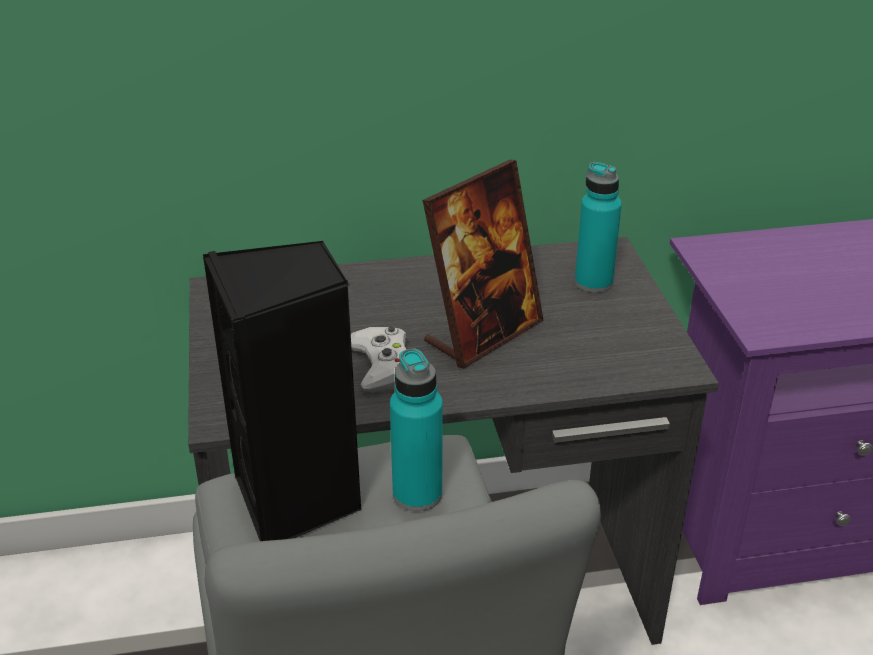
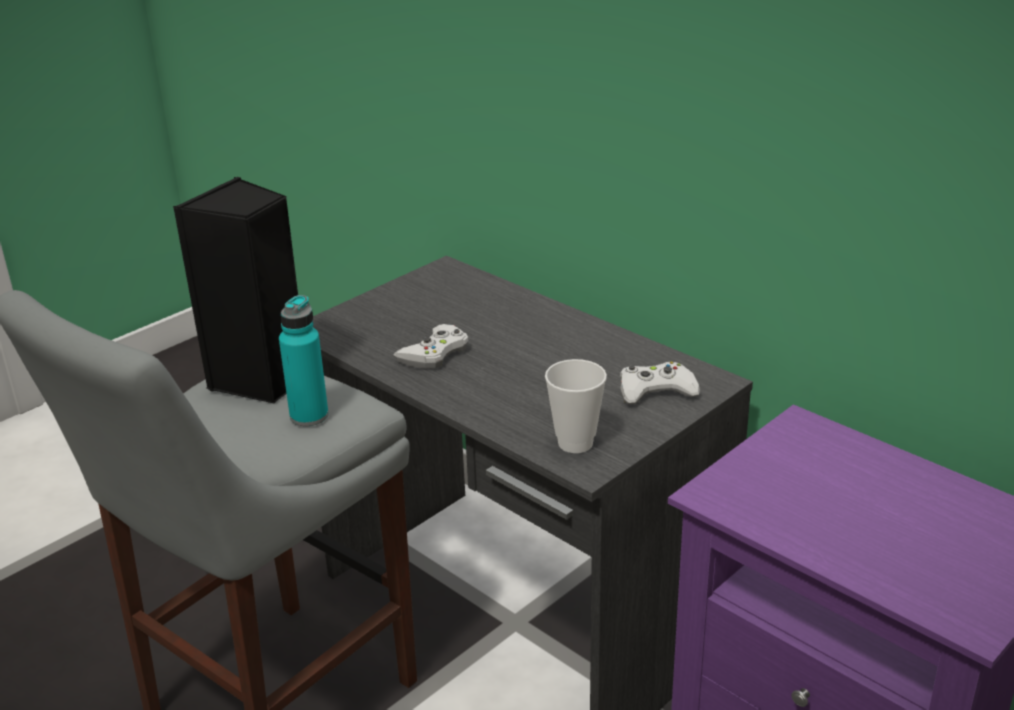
camera: 55 degrees right, 5 degrees down
picture frame [423,160,543,369] -> none
turquoise bottle [575,162,622,293] -> white game controller [620,362,700,404]
none -> cup [545,359,607,453]

